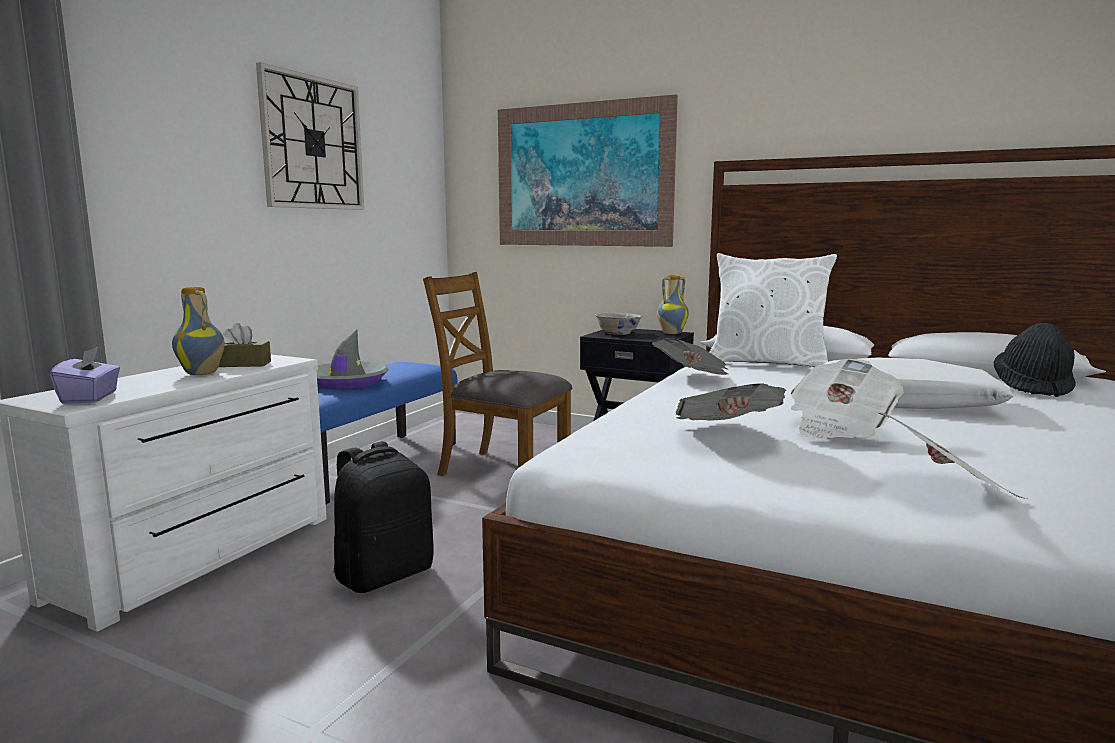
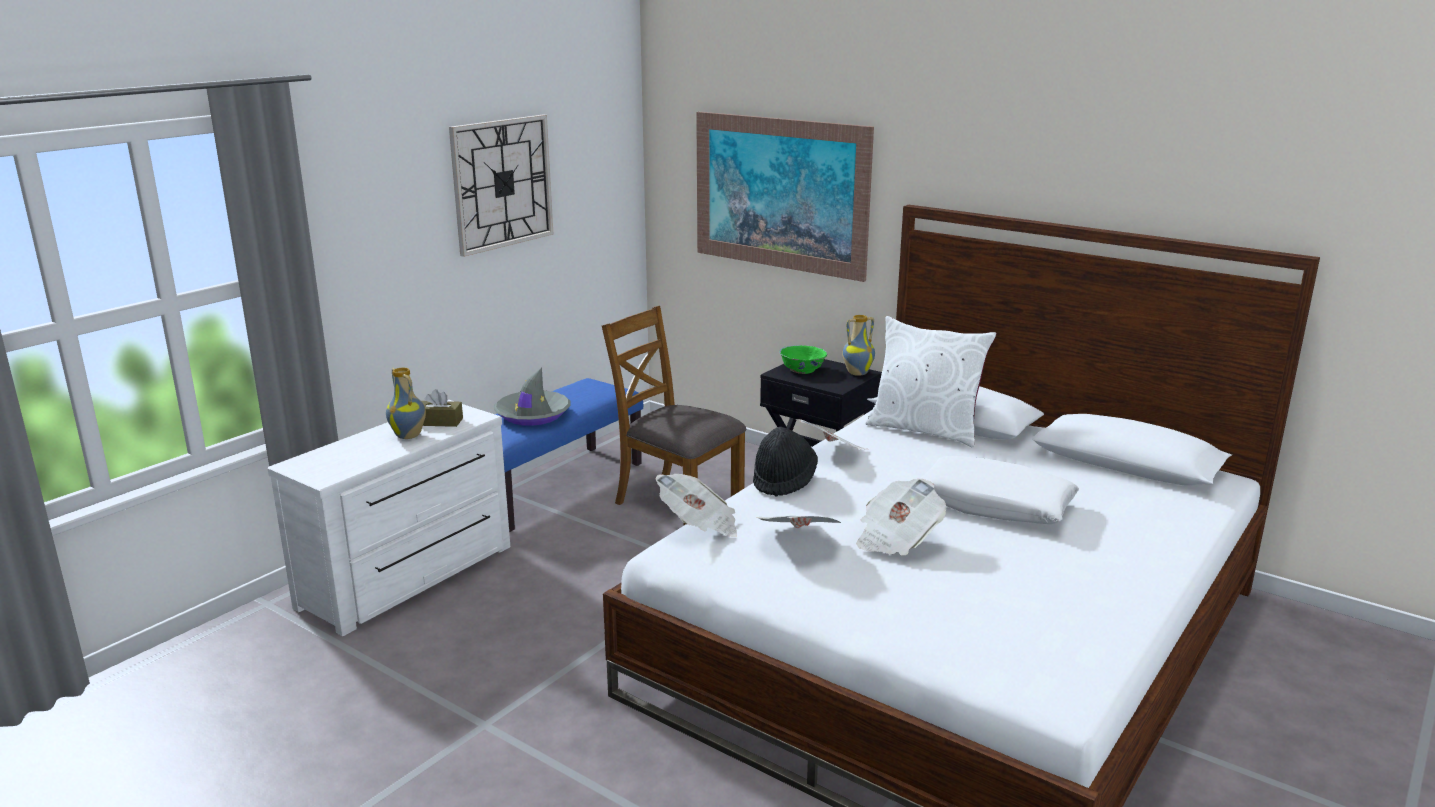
camera: 10 degrees right, 10 degrees up
purple tissue box [50,347,120,404] -> none
black backpack [333,441,434,593] -> none
white bowl [595,313,642,335] -> green bowl [779,345,827,374]
newspaper [874,410,1027,499] -> newspaper moved to [656,474,737,537]
black hat [994,323,1076,397] -> black hat moved to [753,427,818,497]

